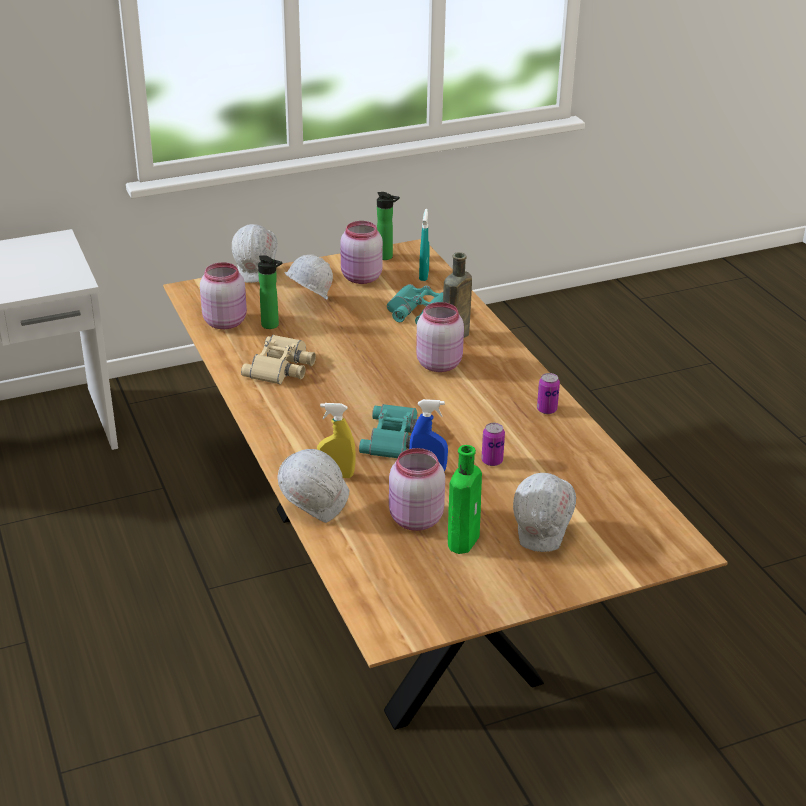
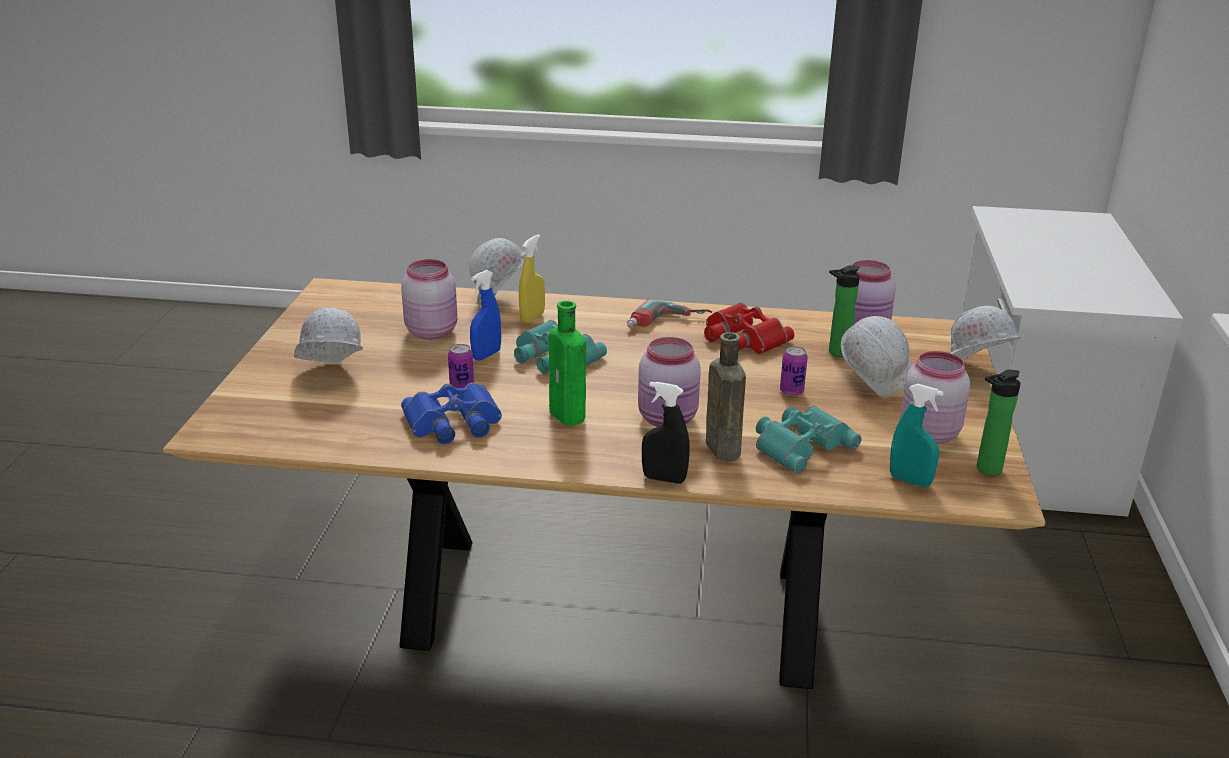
camera: 120 degrees right, 5 degrees down
beige binoculars [241,335,316,385] -> red binoculars [704,303,794,354]
green bottle [448,445,482,554] -> green bottle moved to [549,301,586,425]
can [537,373,560,414] -> can moved to [780,346,808,396]
none -> blue binoculars [401,383,502,444]
none -> power drill [627,299,712,328]
none -> black spray bottle [642,382,690,484]

